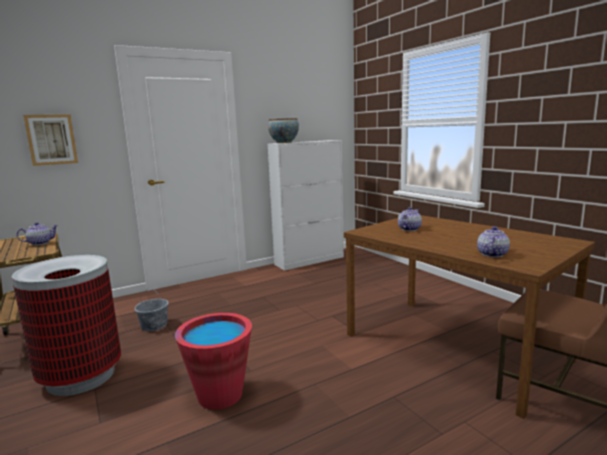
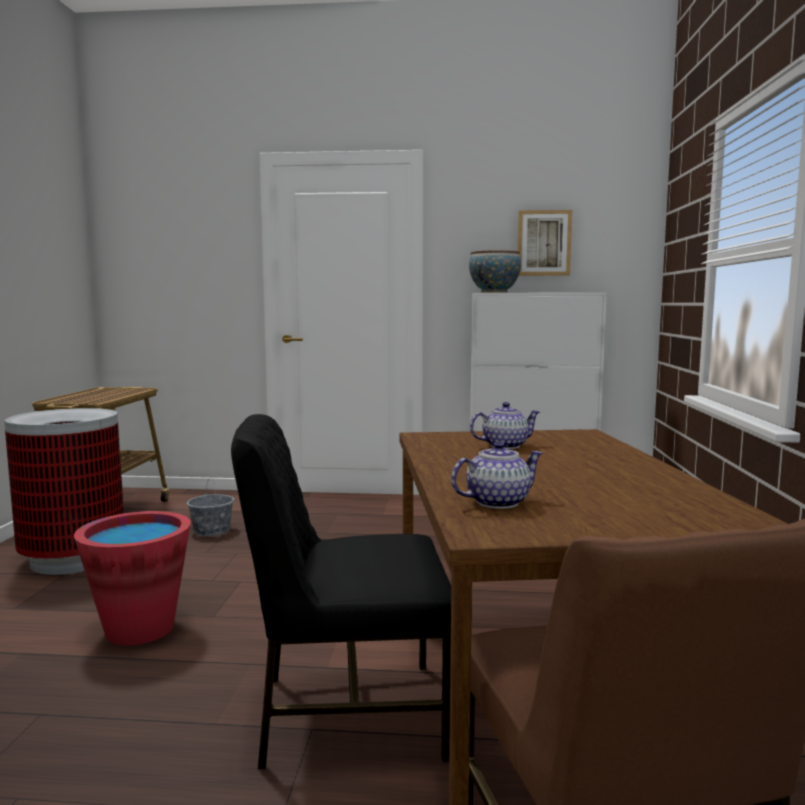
camera: 35 degrees right, 5 degrees down
teapot [16,222,58,245] -> none
picture [23,114,78,166] -> picture moved to [518,210,572,276]
none -> black chair [231,414,451,769]

